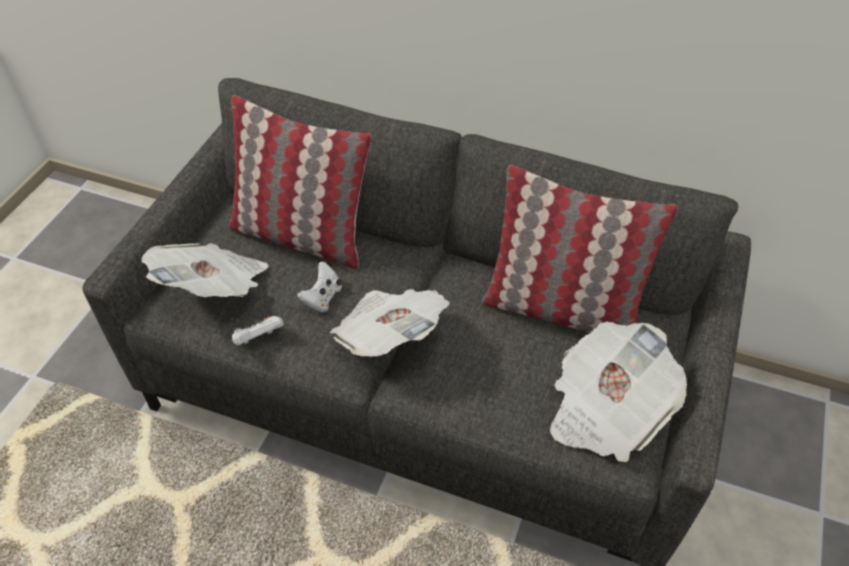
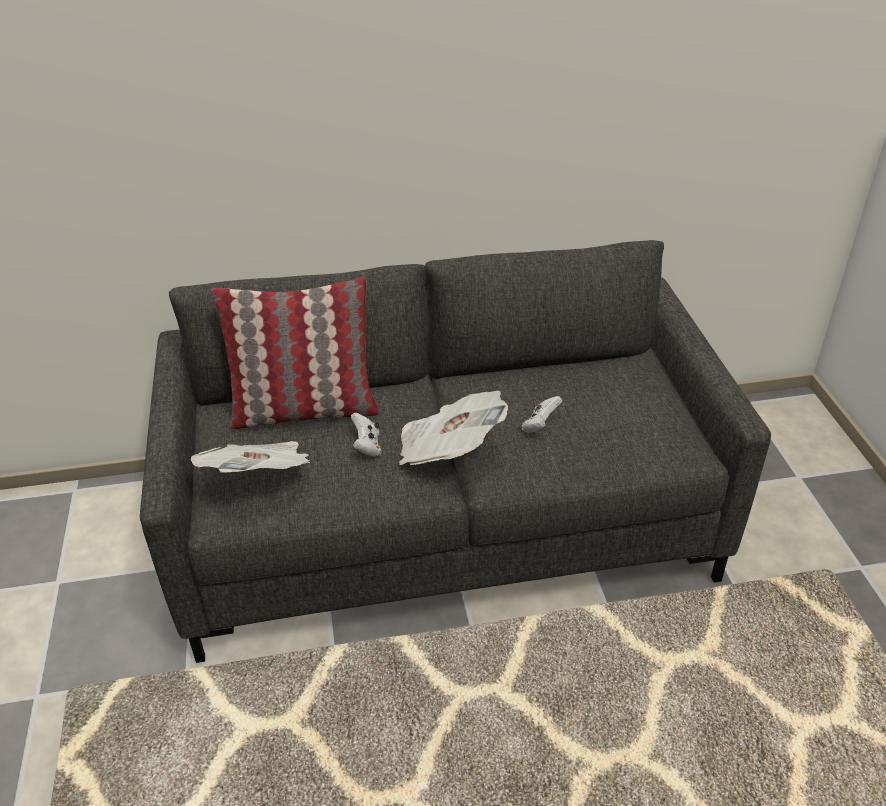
camera: 30 degrees left, 10 degrees down
white game controller [232,316,284,346] -> white game controller moved to [521,396,562,433]
pillow [481,165,677,333] -> none
newspaper [550,321,687,462] -> none

